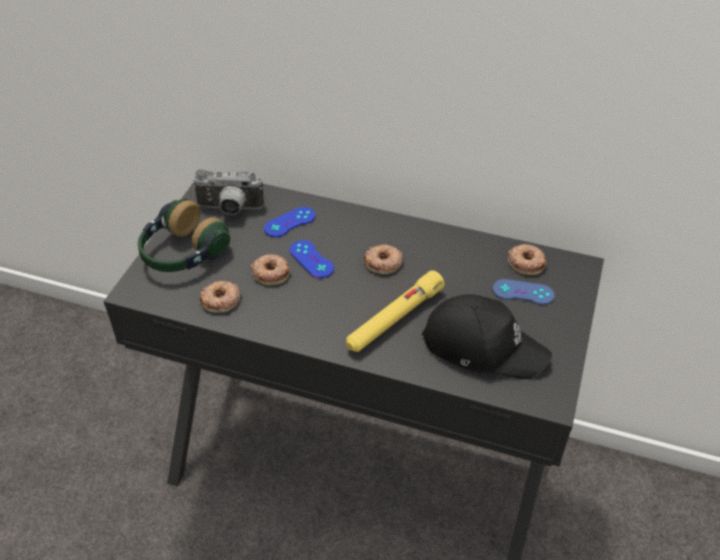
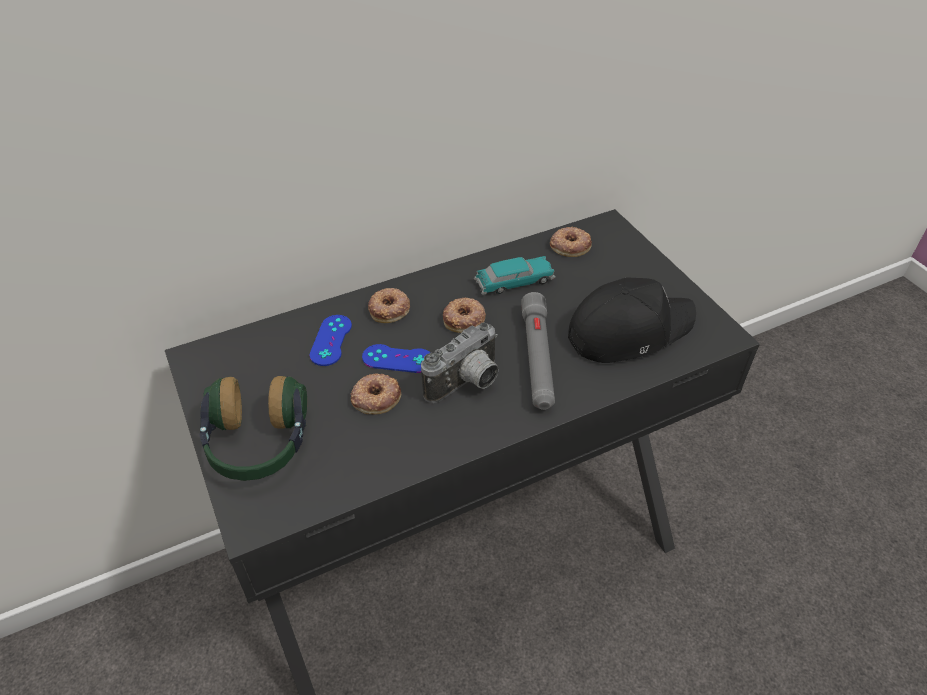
camera: 45 degrees left, 0 degrees up
camera [193,169,264,215] -> camera moved to [421,322,499,403]
donut [200,281,241,313] -> donut moved to [368,288,410,323]
yellow flashlight [346,270,445,352] -> grey flashlight [521,292,555,410]
blue game controller [493,279,555,305] -> none
none -> toy car [474,256,556,295]

